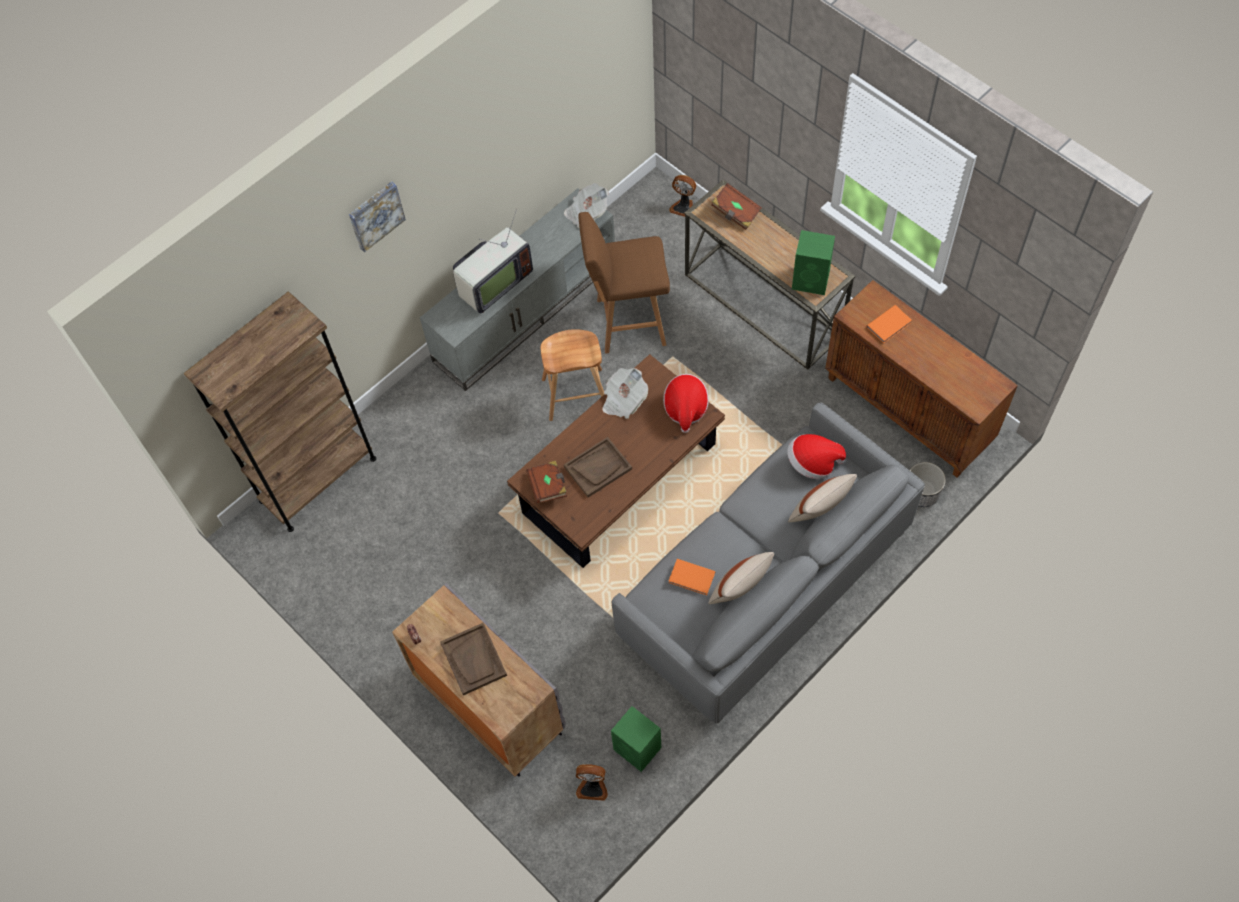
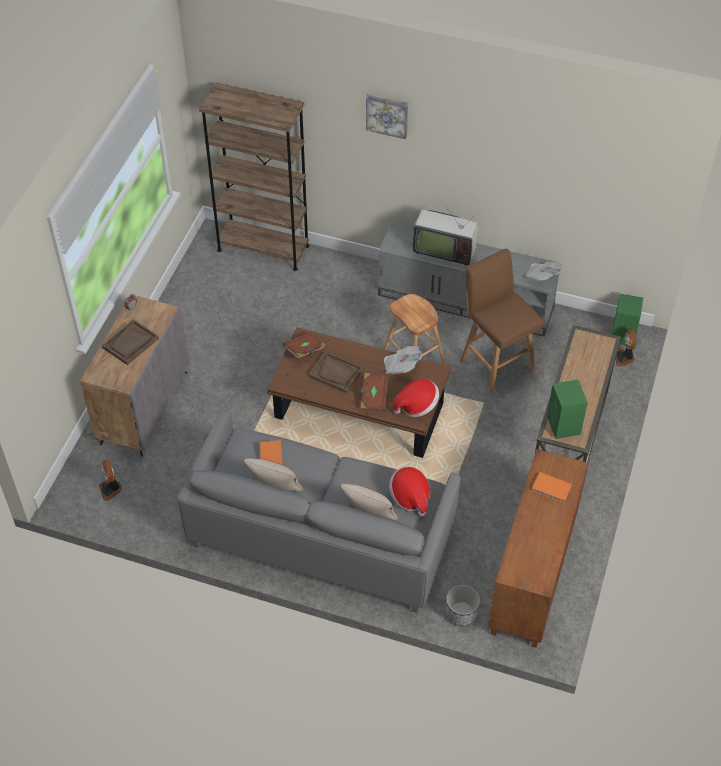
camera: 60 degrees right, 10 degrees down
green speaker [611,706,661,772] -> green speaker moved to [612,294,643,346]
brown book [711,183,762,230] -> brown book moved to [360,373,390,412]

